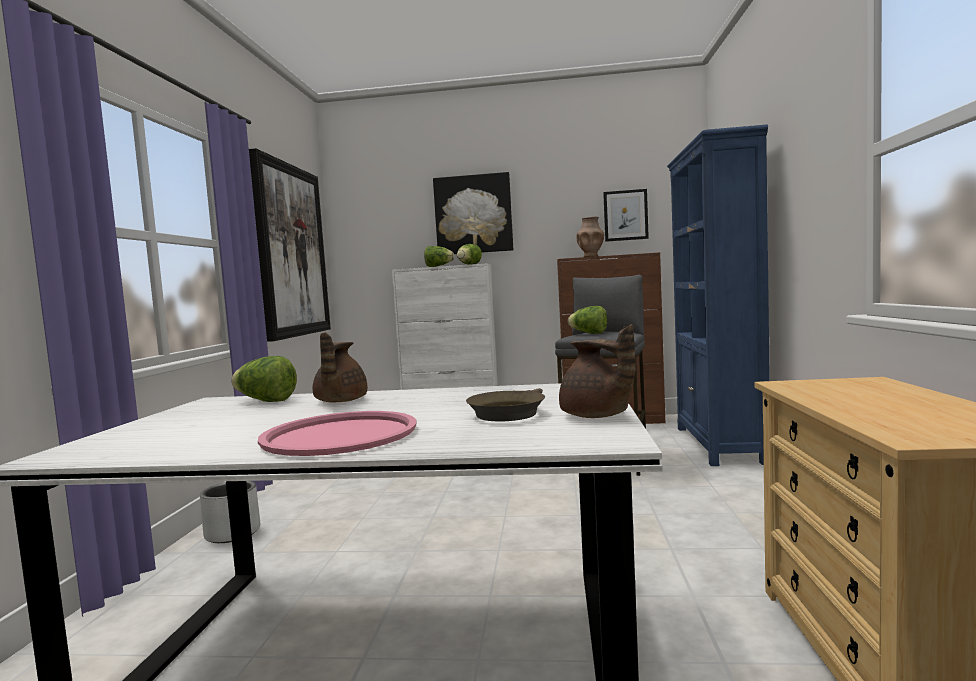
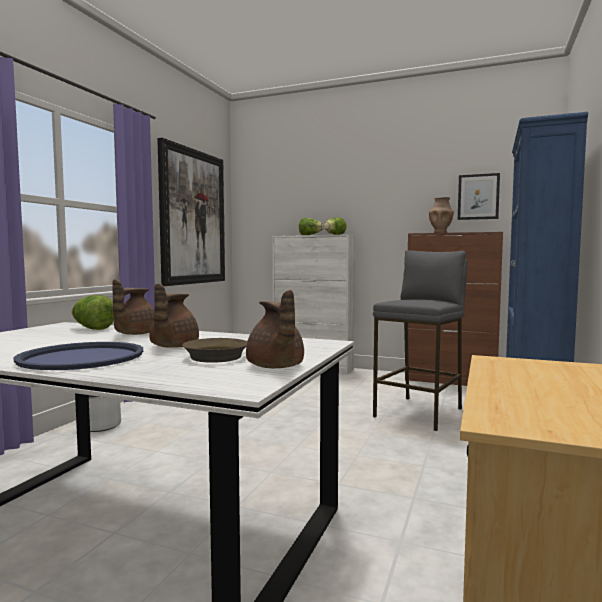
camera: 15 degrees right, 0 degrees up
pink tray [258,411,416,456] -> blue tray [13,342,143,370]
picture [433,172,513,254] -> none
lettuce [568,306,607,334] -> none
none -> brown teapot [149,284,199,348]

